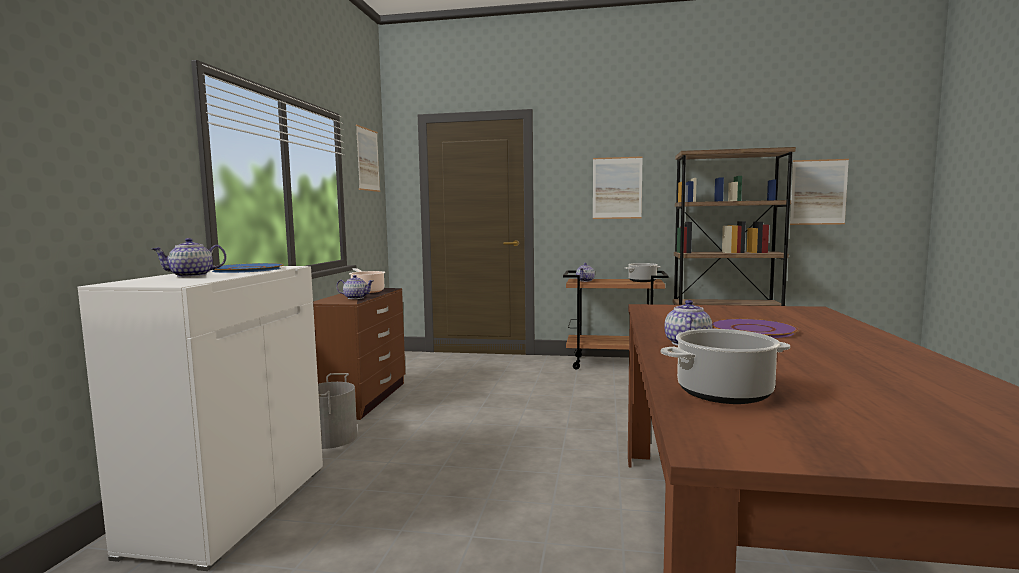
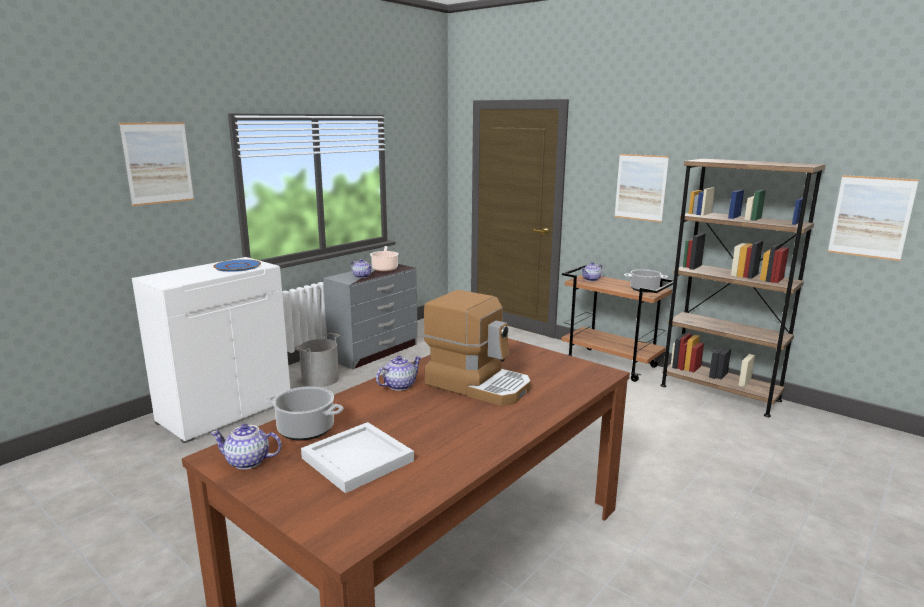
camera: 30 degrees right, 10 degrees up
teapot [152,238,227,277] -> teapot moved to [210,424,282,469]
brown dresser [313,288,405,420] -> grey dresser [323,264,418,370]
picture [356,125,380,192] -> picture moved to [119,122,194,206]
purple plate [712,319,799,338] -> coffee machine [424,290,531,406]
none -> white tray [301,422,414,493]

